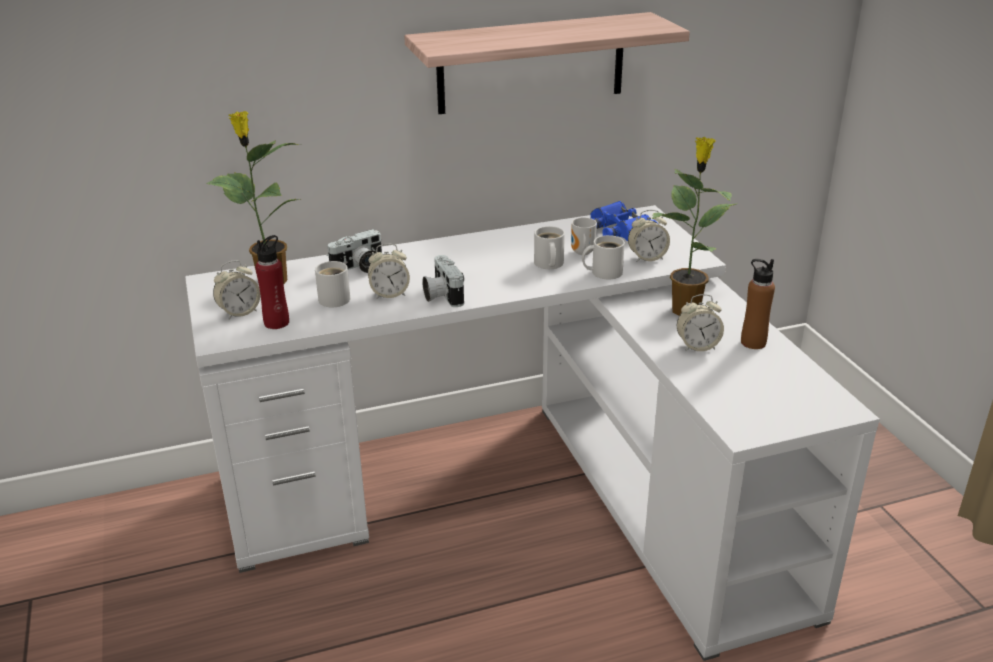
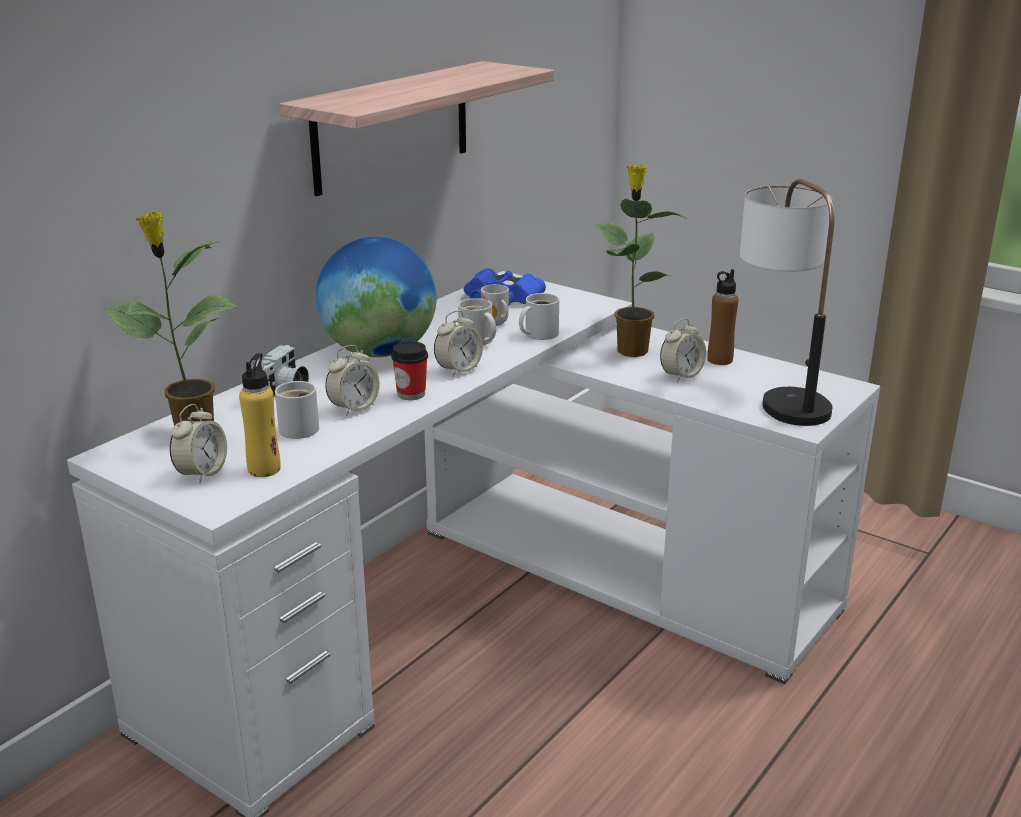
camera: 35 degrees left, 5 degrees down
red bottle [255,235,289,329] -> yellow bottle [239,353,281,477]
camera [422,255,464,307] -> cup [391,341,428,400]
alarm clock [628,210,670,262] -> alarm clock moved to [434,310,483,376]
none -> globe [316,237,436,357]
none -> table lamp [739,179,835,426]

